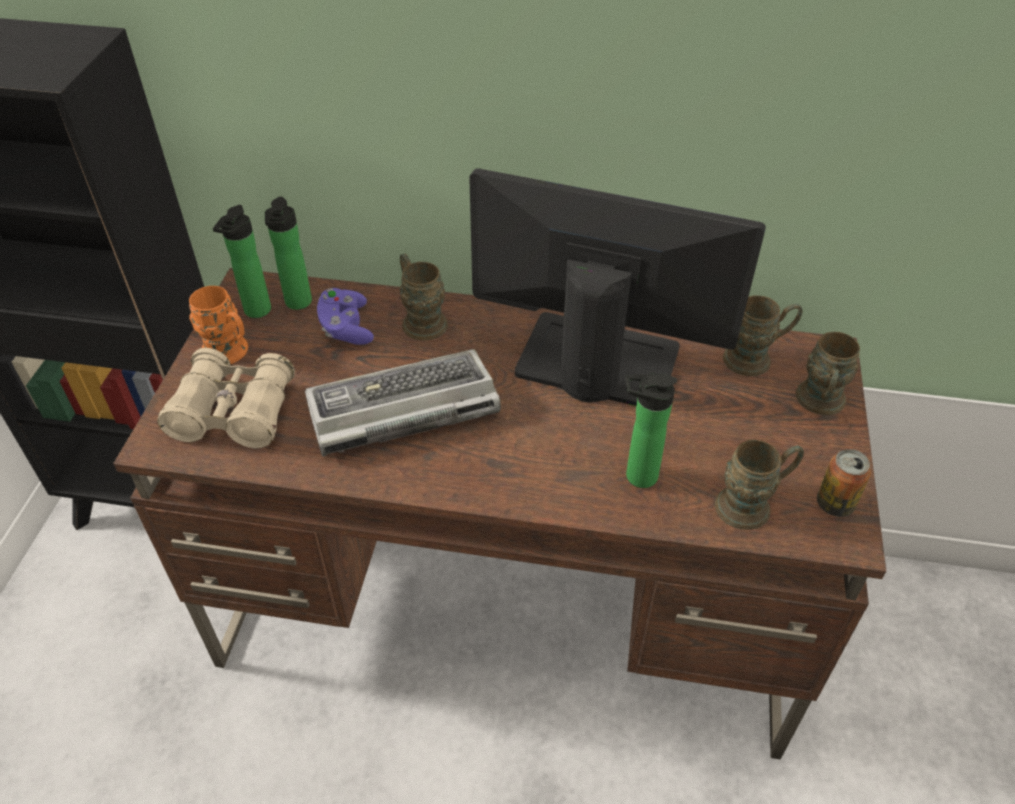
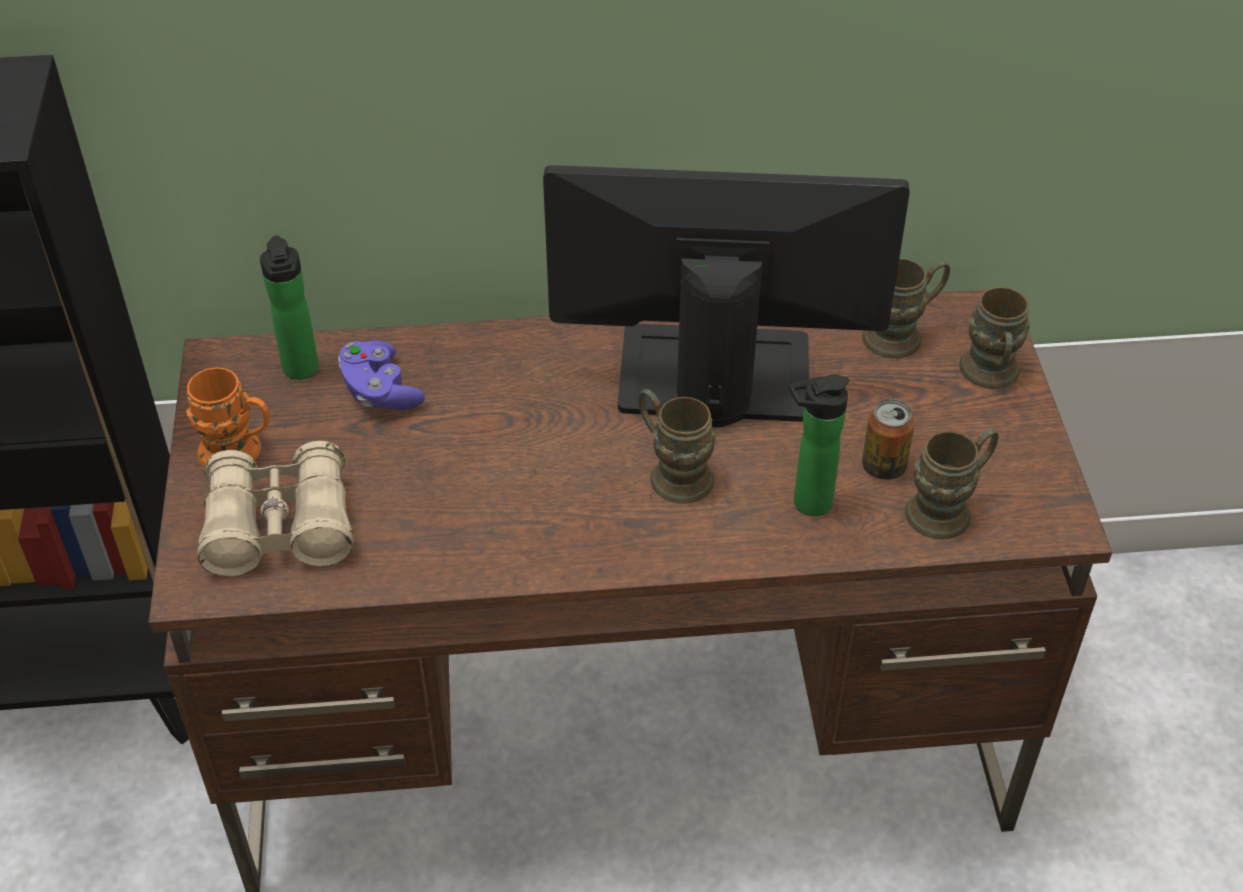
camera: 15 degrees left, 0 degrees up
bottle [213,205,271,318] -> none
keyboard [305,349,501,457] -> none
brown mug [399,253,448,341] -> brown mug moved to [638,389,716,504]
can [817,449,871,517] -> can moved to [862,399,915,480]

